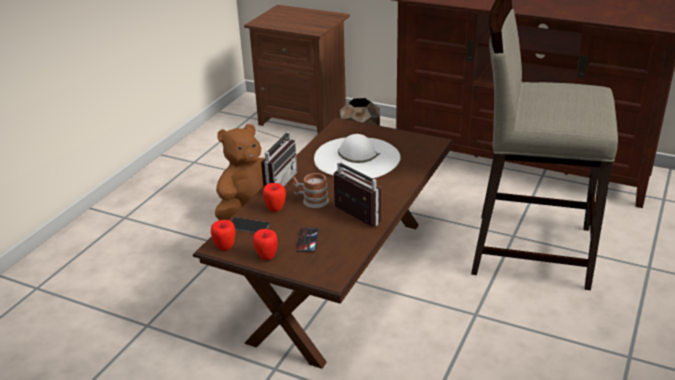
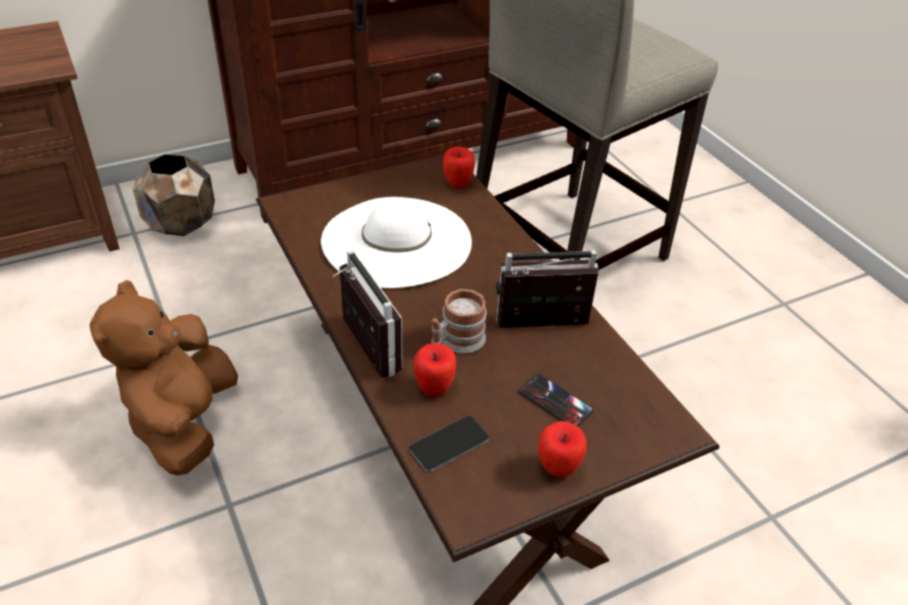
camera: 55 degrees left, 10 degrees up
apple [211,220,235,251] -> apple moved to [443,147,475,189]

